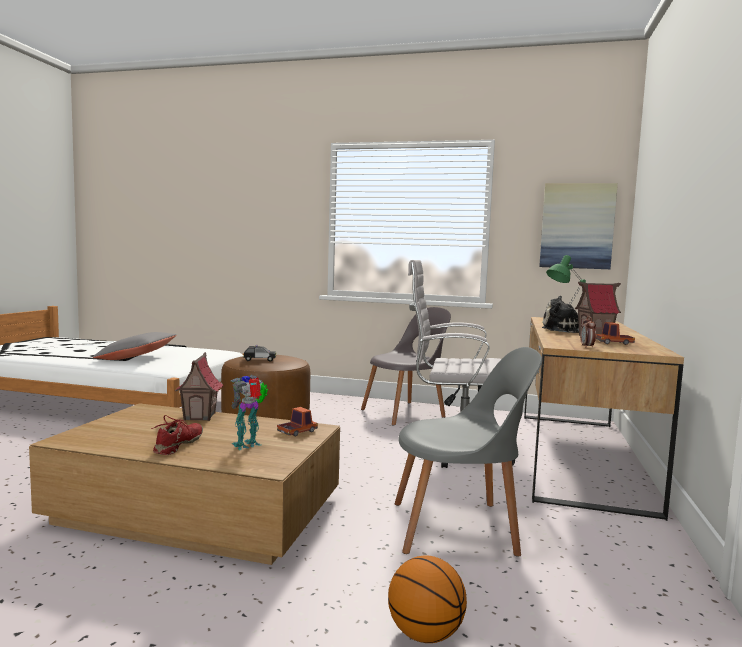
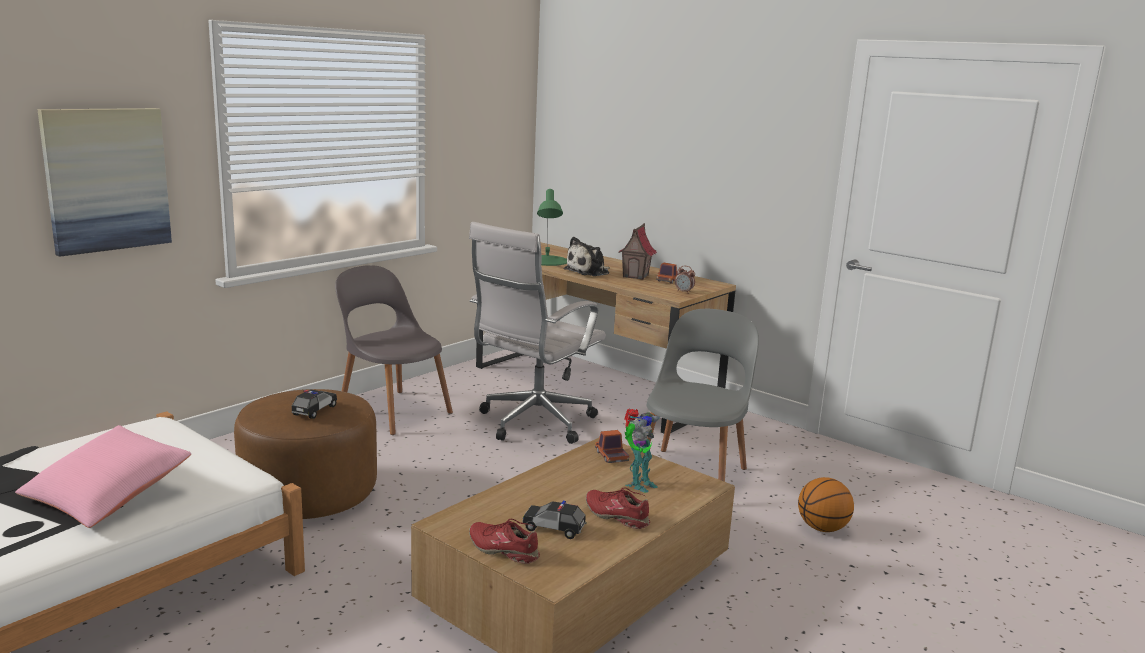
camera: 65 degrees left, 10 degrees up
grey pillow [93,332,176,360] -> pink pillow [16,425,191,528]
toy house [175,352,223,421] -> none
toy robot [231,375,268,450] -> toy robot turned 120 degrees counterclockwise [624,408,661,493]
grey chair [361,307,451,425] -> grey chair turned 45 degrees counterclockwise [335,265,453,435]
picture [539,183,618,269] -> picture moved to [37,108,172,257]
none -> red shoe [469,519,540,564]
none -> toy car [522,501,587,539]

